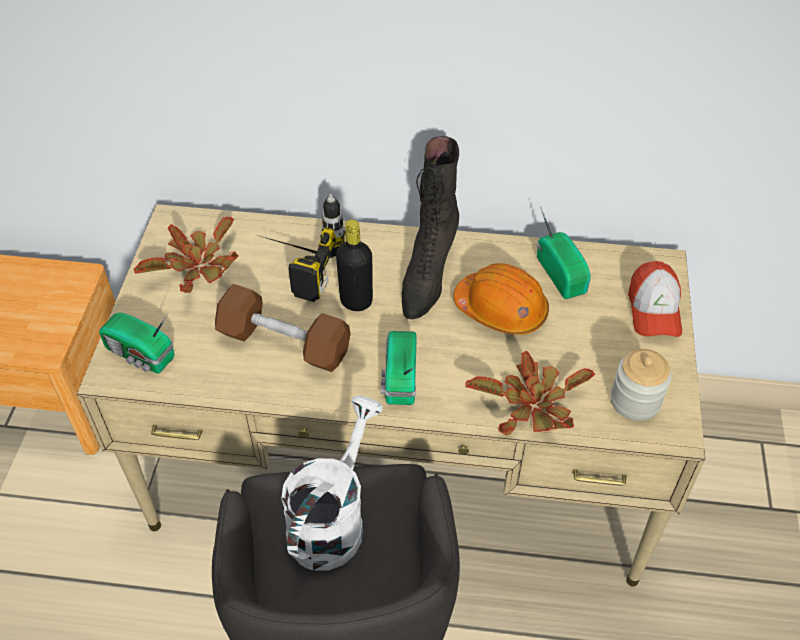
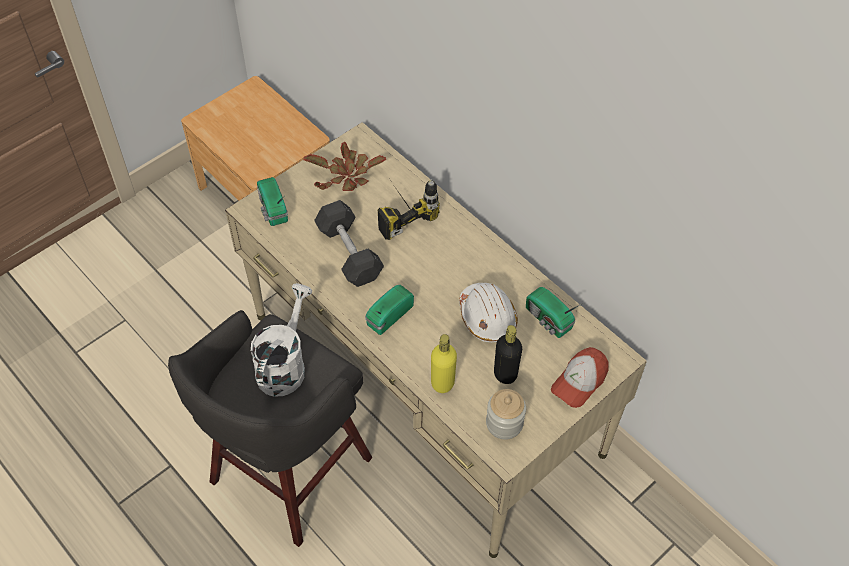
camera: 40 degrees right, 5 degrees up
brown dumbbell [215,284,351,372] -> grey dumbbell [314,200,384,287]
white watering can [281,395,383,571] -> white watering can turned 45 degrees counterclockwise [251,283,313,397]
black bottle [336,219,373,311] -> black bottle moved to [494,325,522,384]
black boot [402,136,459,319] -> none
orange hard hat [453,263,549,335] -> white hard hat [459,283,518,342]
potted plant [465,351,595,435] -> yellow bottle [431,334,457,393]
radio [537,206,591,299] -> radio turned 120 degrees clockwise [526,287,583,338]

